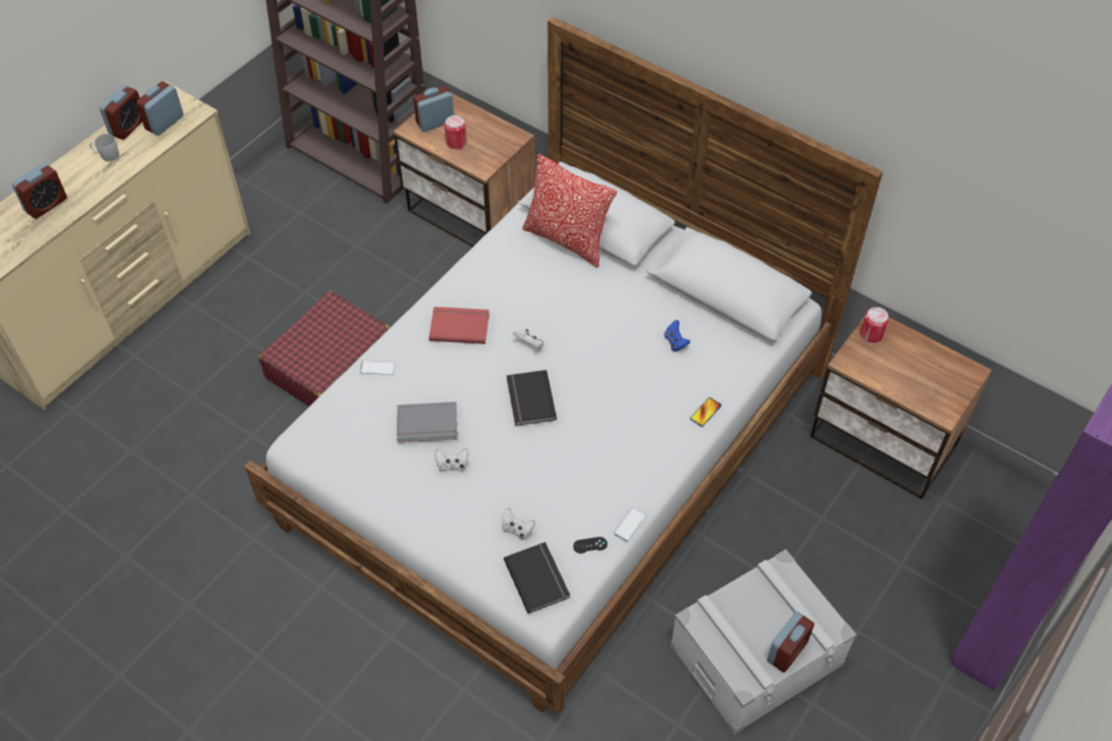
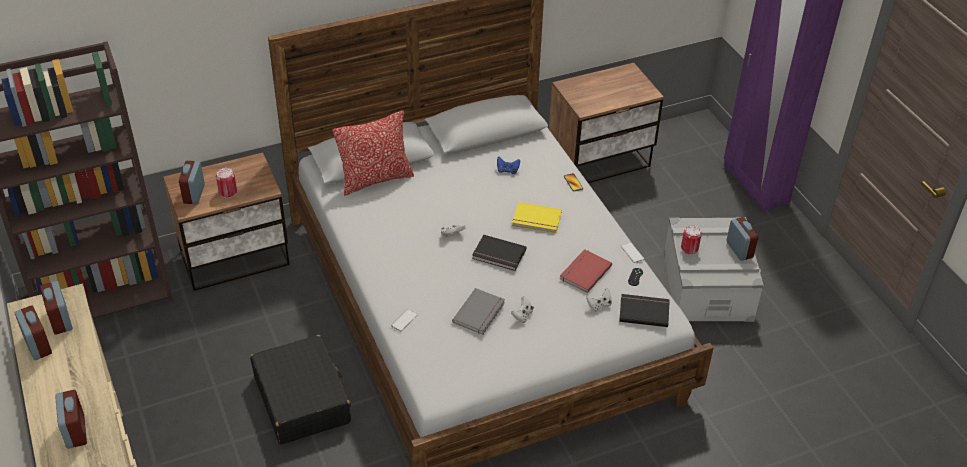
camera: 60 degrees left, 10 degrees down
white mug [90,134,119,161] -> none
red suitcase [259,291,390,406] -> black suitcase [251,335,351,445]
red book [429,307,489,344] -> red book moved to [560,249,612,293]
can [860,307,889,344] -> can moved to [681,225,702,255]
none -> yellow book [512,202,562,233]

